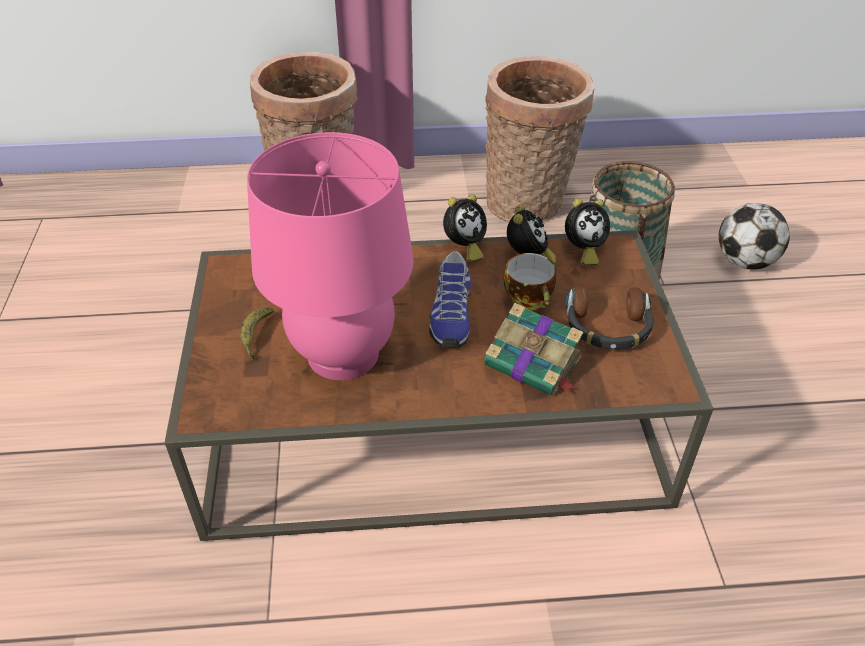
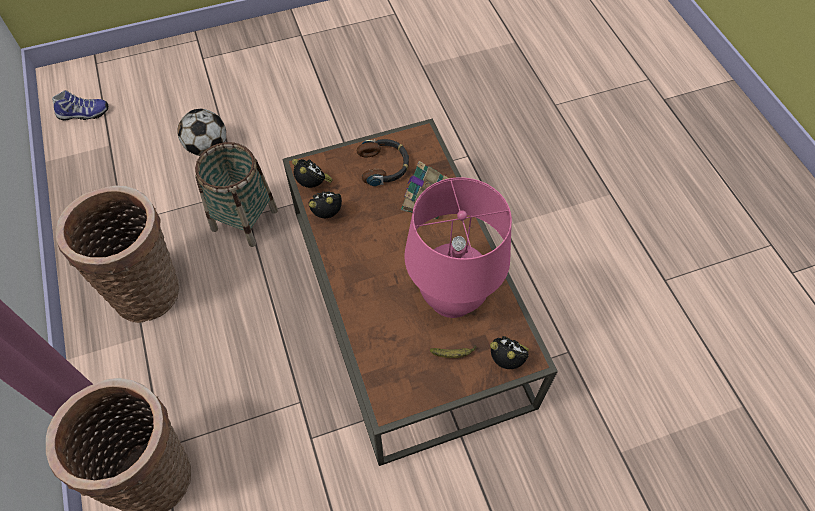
camera: 105 degrees left, 15 degrees up
shoe [429,251,471,348] -> shoe moved to [52,90,108,120]
alarm clock [443,194,487,262] -> alarm clock moved to [490,336,529,369]
cup [504,253,556,311] -> none

